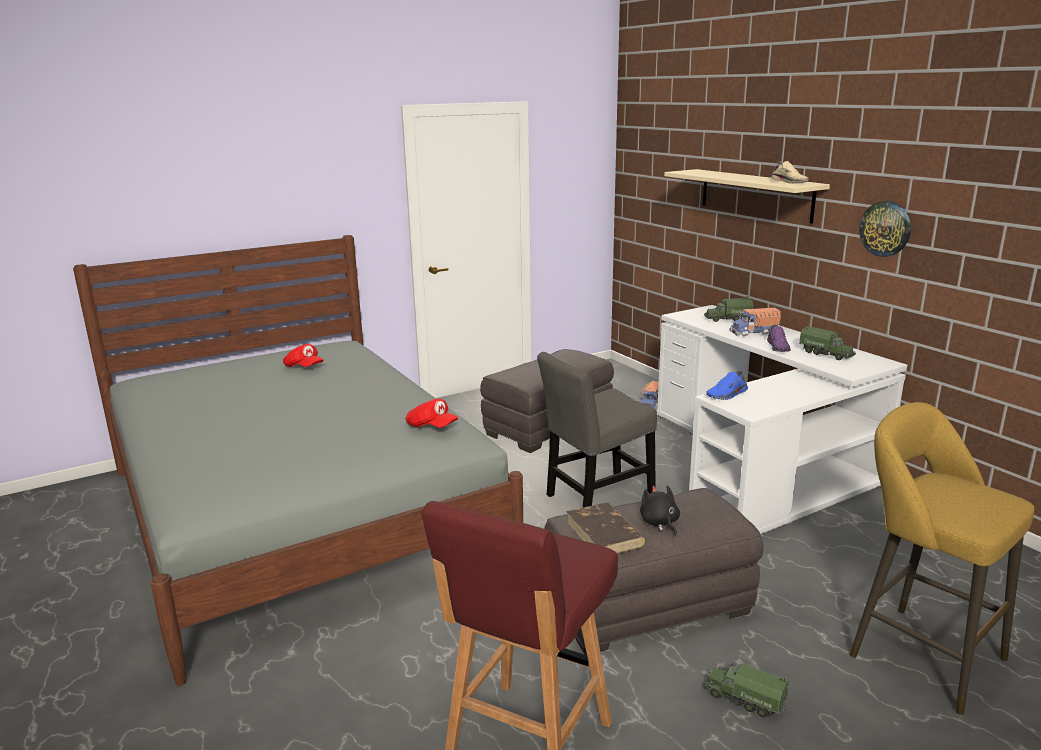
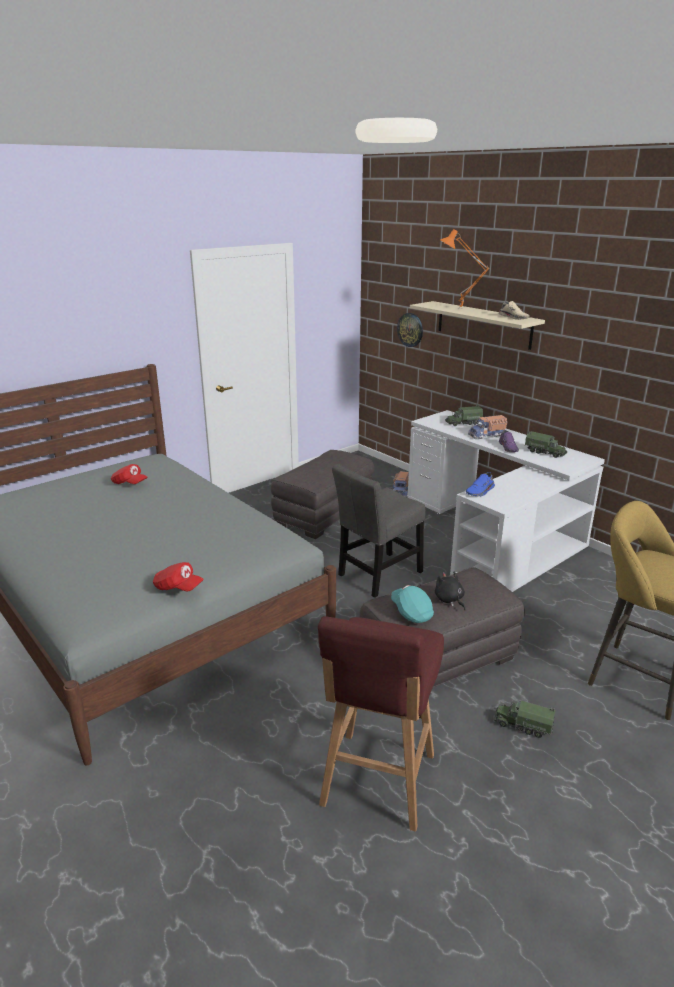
camera: 10 degrees left, 5 degrees up
red cap [406,399,458,428] -> red cap moved to [153,562,204,592]
brown book [566,502,646,554] -> turquoise cap [391,585,434,623]
wall clock [859,201,911,257] -> wall clock moved to [397,313,423,347]
none -> orange table lamp [440,229,489,309]

